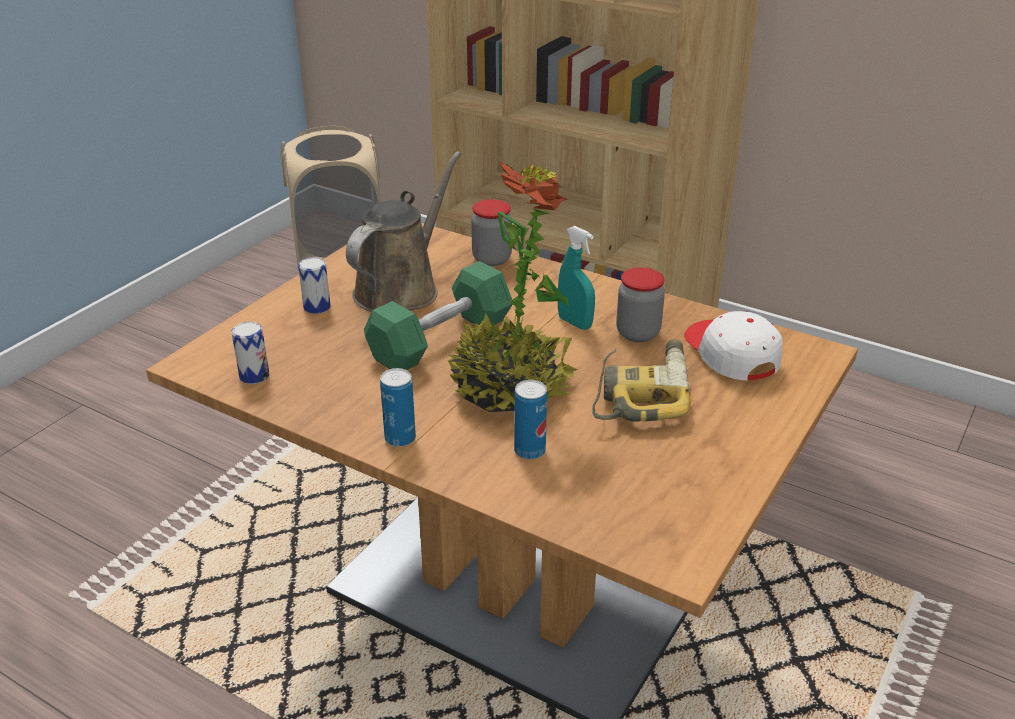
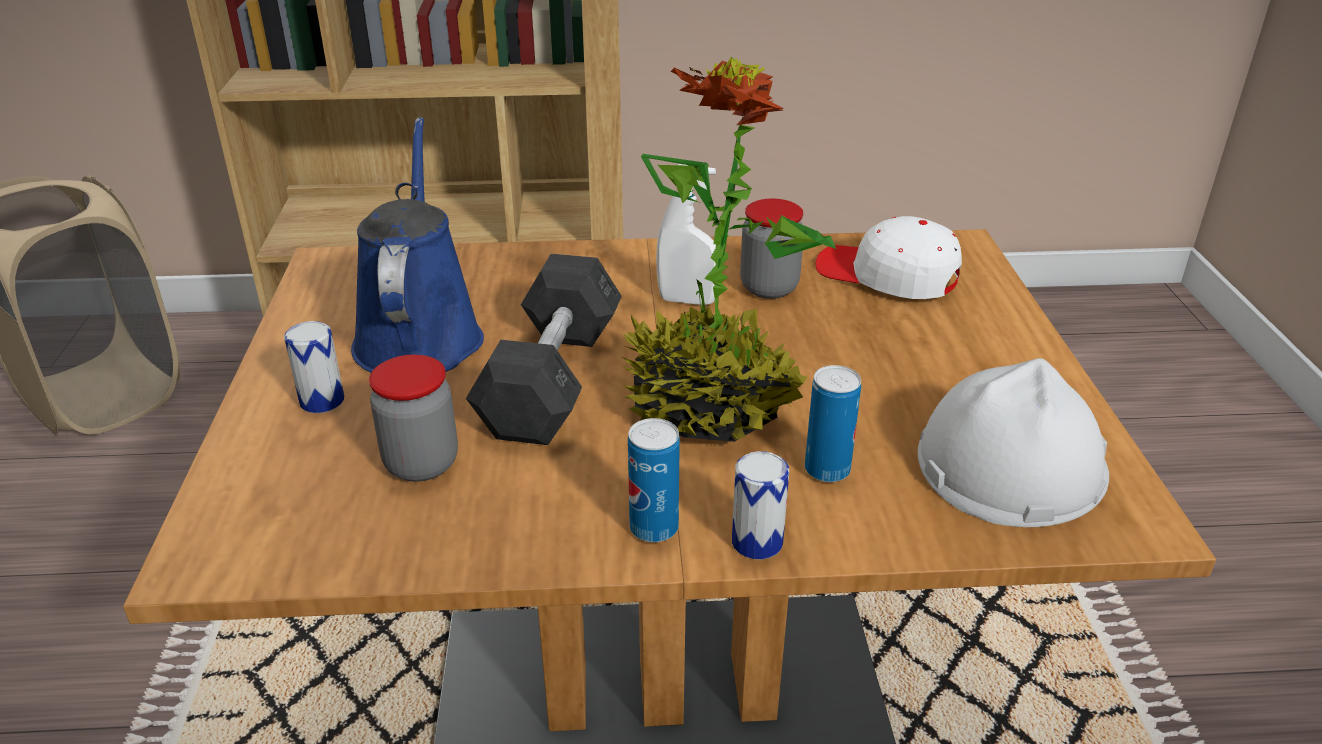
camera: 35 degrees left, 0 degrees up
can [231,322,269,384] -> can moved to [732,451,789,559]
brown watering can [346,151,461,312] -> blue watering can [351,117,484,372]
green dumbbell [364,261,513,370] -> grey dumbbell [466,254,622,445]
jar [471,199,512,266] -> jar moved to [369,355,458,482]
turquoise spray bottle [558,226,595,330] -> white spray bottle [656,164,716,305]
power drill [592,339,691,421] -> none
none -> white hard hat [918,358,1109,527]

